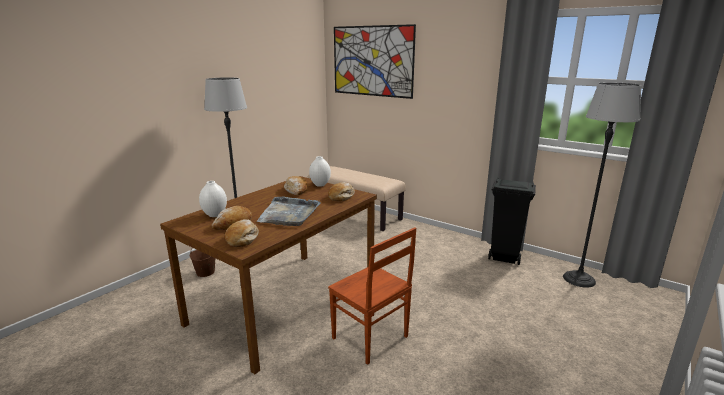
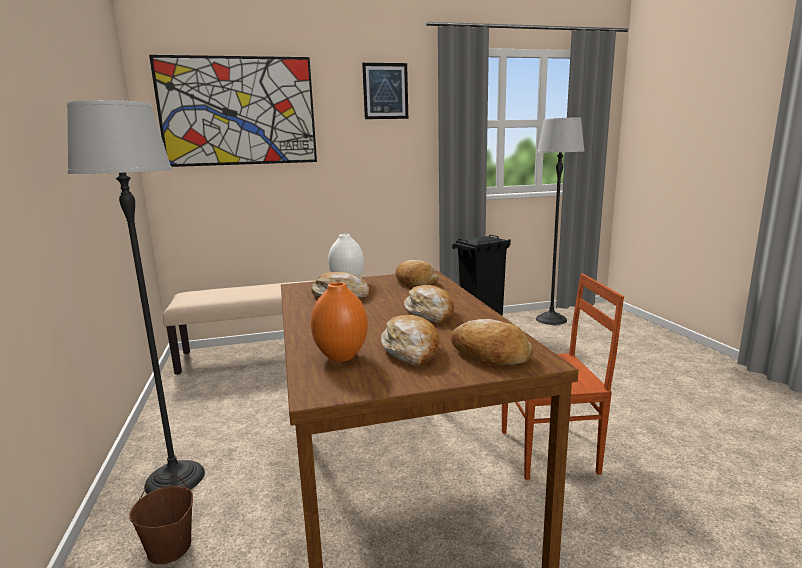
camera: 50 degrees left, 5 degrees down
white vase [199,181,227,217] -> orange vase [311,282,368,362]
grey tray [256,197,320,226] -> bread [404,285,454,323]
none -> picture [362,63,408,119]

